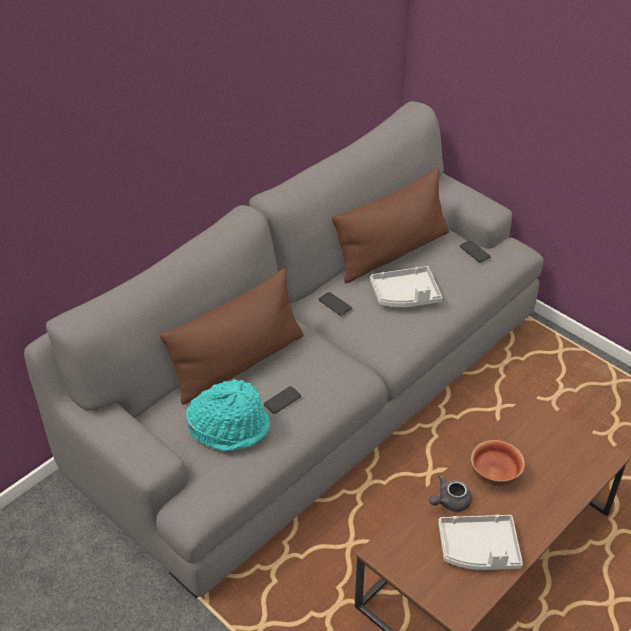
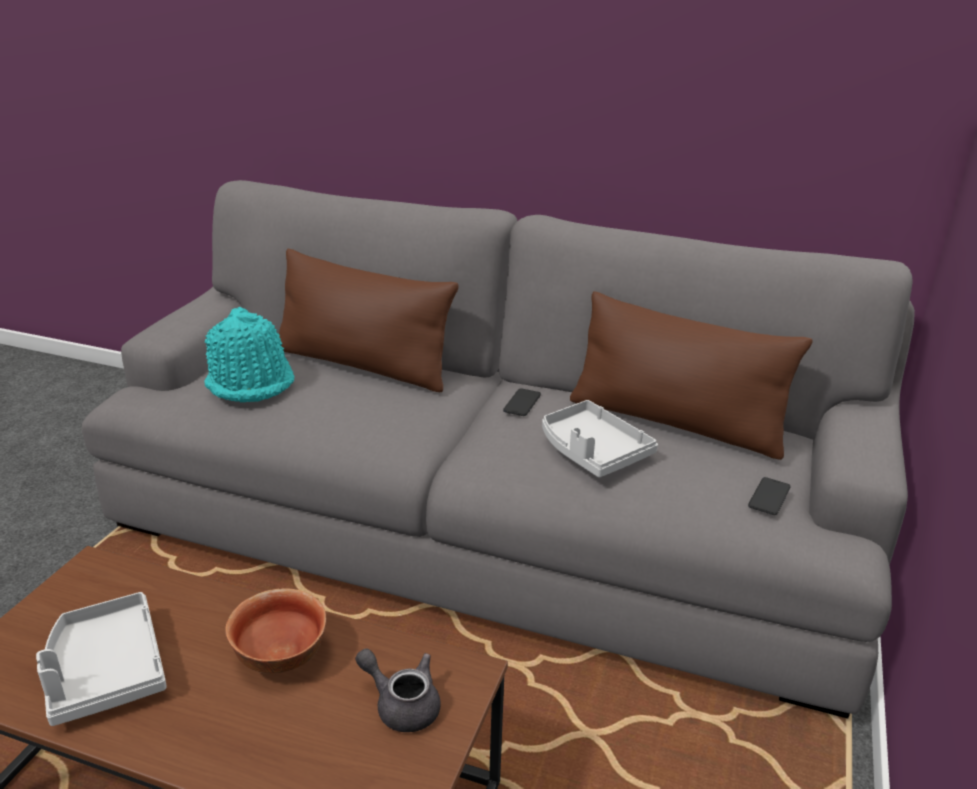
camera: 65 degrees right, 15 degrees down
phone [264,386,301,414] -> none
grey teapot [429,475,472,512] -> grey teapot moved to [355,649,441,732]

